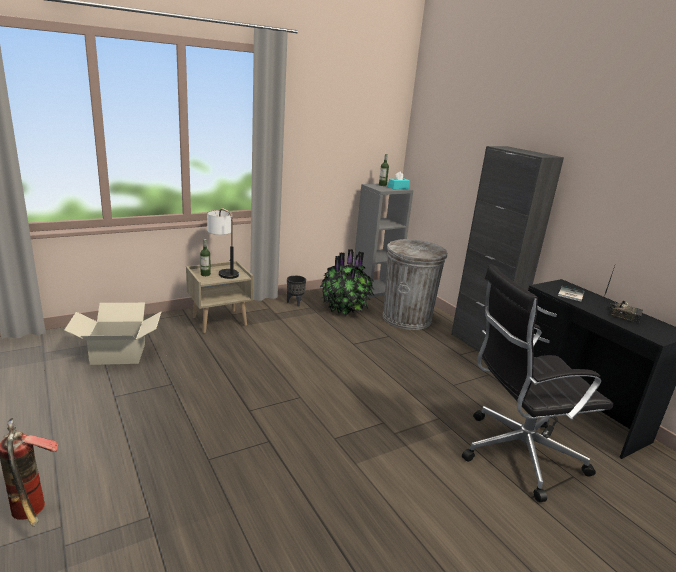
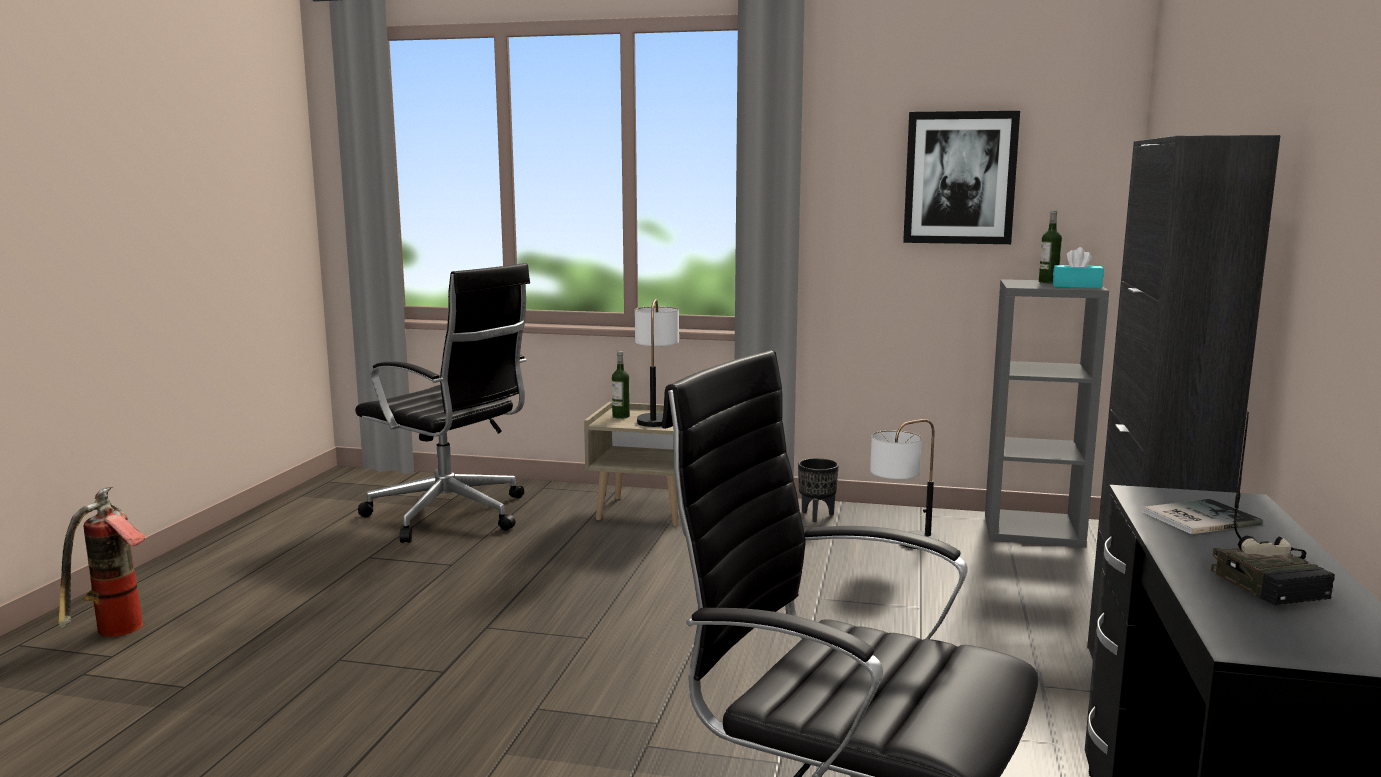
camera: 45 degrees right, 10 degrees down
cardboard box [64,303,161,365] -> black office chair [355,263,530,543]
potted plant [320,249,374,317] -> table lamp [870,419,939,549]
grey trash can [383,239,447,330] -> none
none -> picture [903,111,1020,244]

